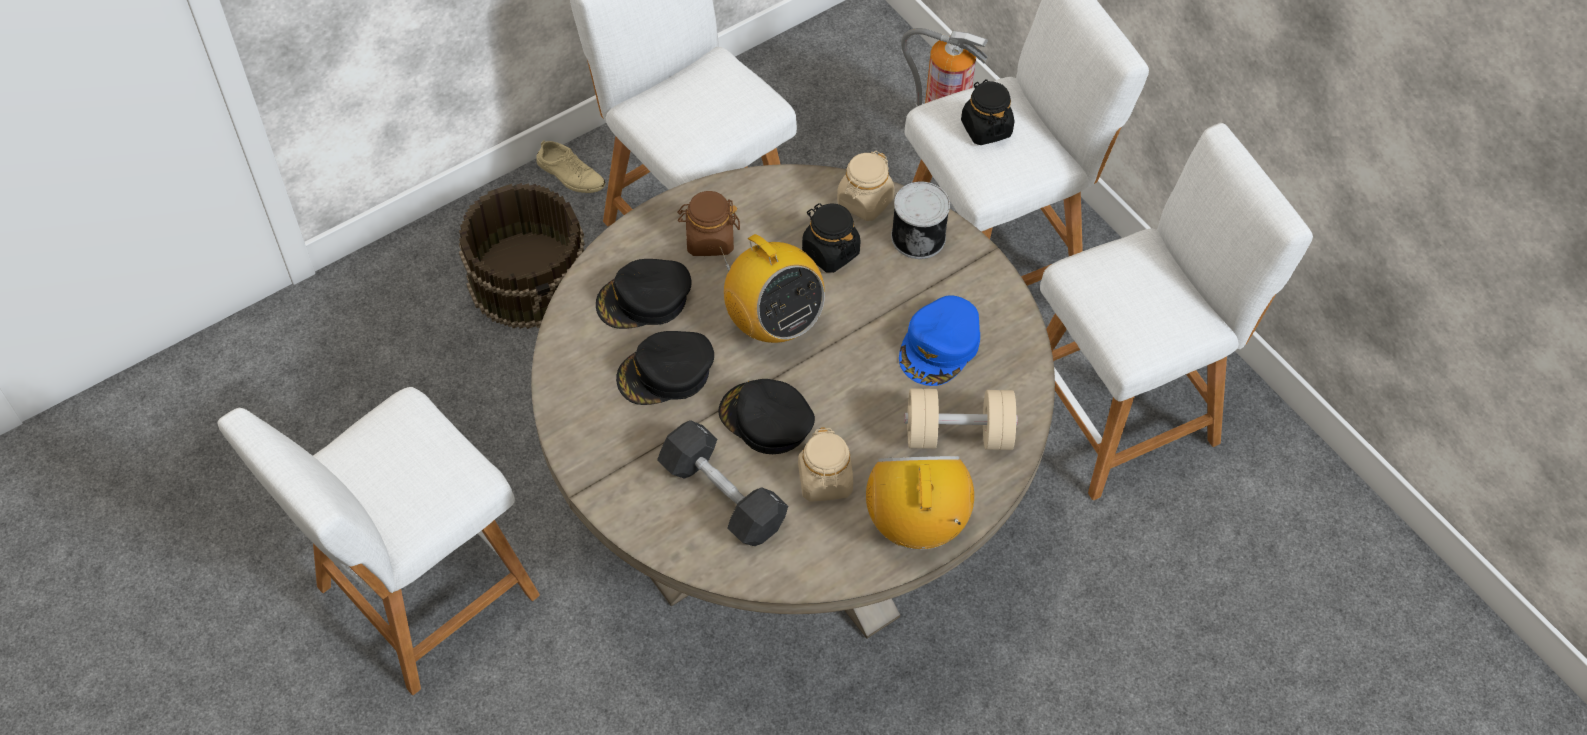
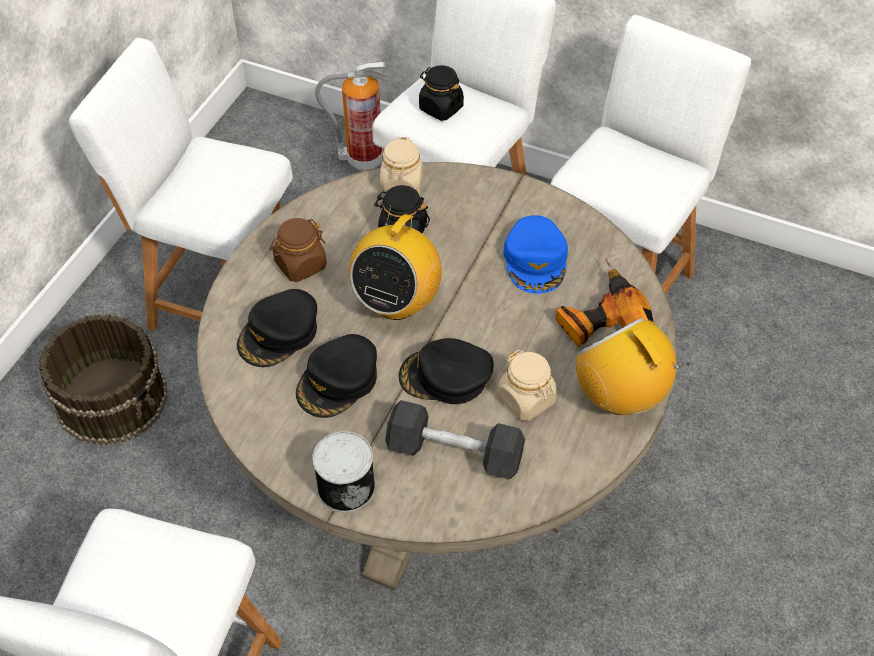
camera: 30 degrees left, 5 degrees down
beige shoe [536,140,605,193] -> none
radio [719,234,825,343] -> radio turned 90 degrees clockwise [349,206,442,320]
can [891,182,950,259] -> can moved to [312,431,375,513]
beige dumbbell [904,388,1018,450] -> power drill [555,258,655,347]

